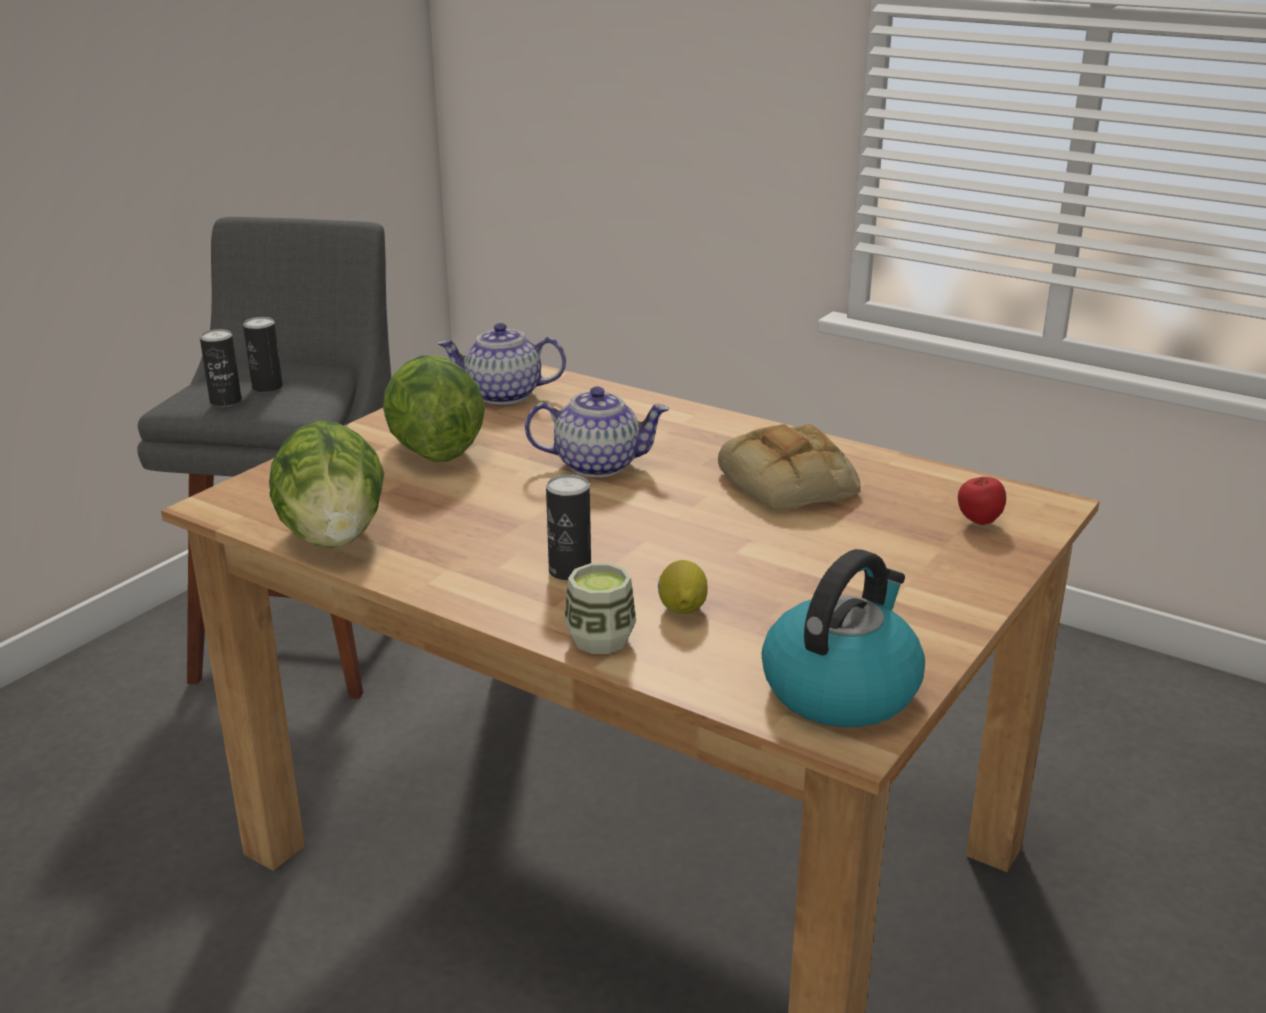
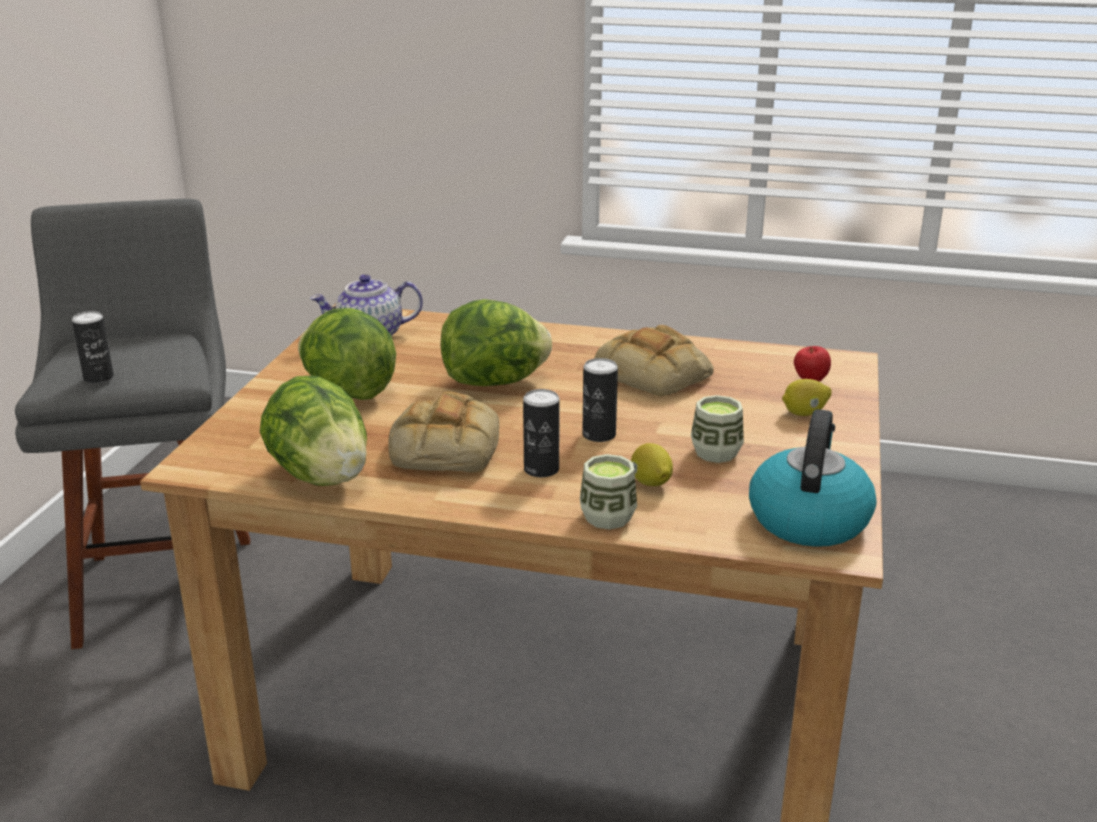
camera: 20 degrees left, 0 degrees up
can [243,317,283,392] -> can moved to [582,358,618,442]
teapot [525,386,669,477] -> lettuce [441,299,552,386]
none -> bread [388,392,499,473]
none -> cup [691,395,744,463]
none -> lemon [782,379,832,416]

